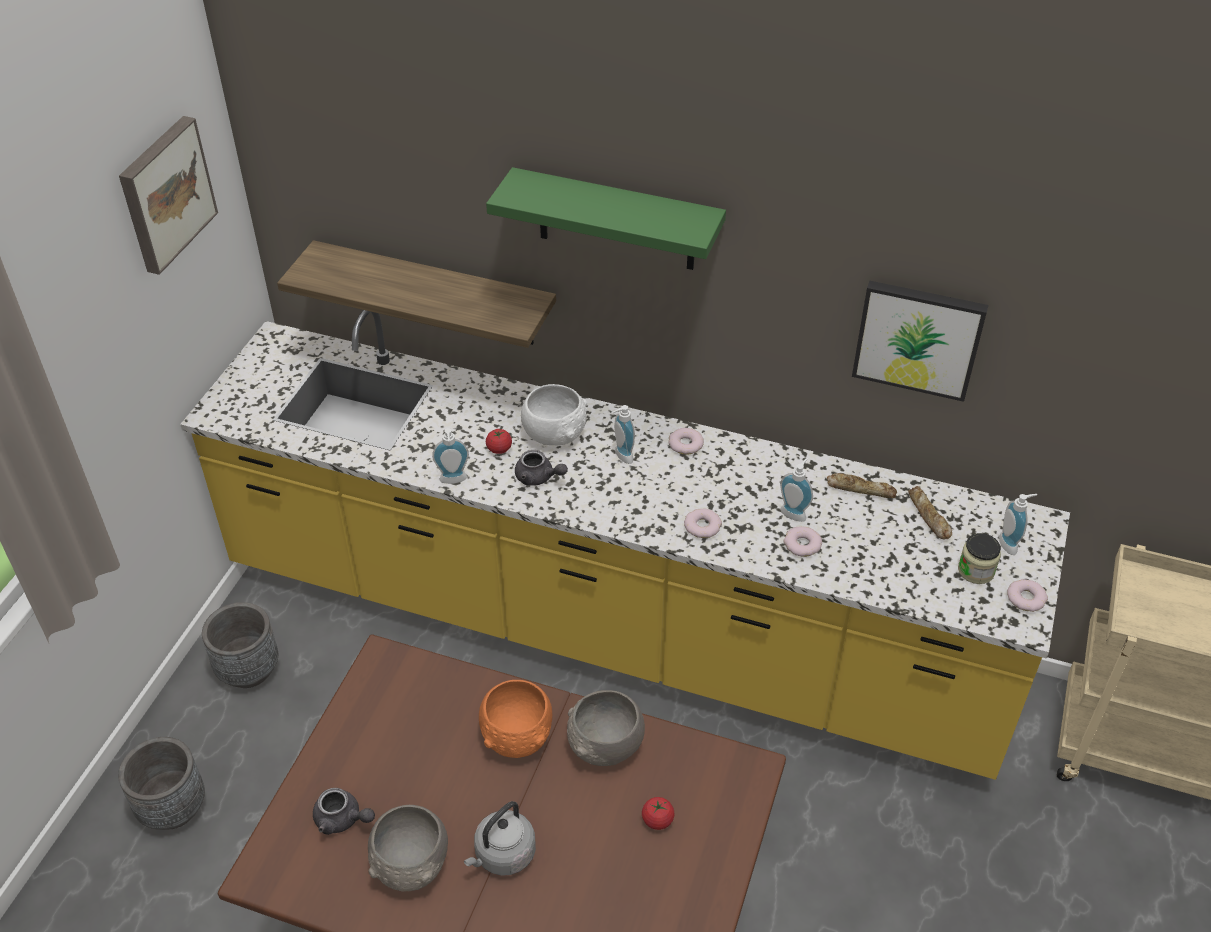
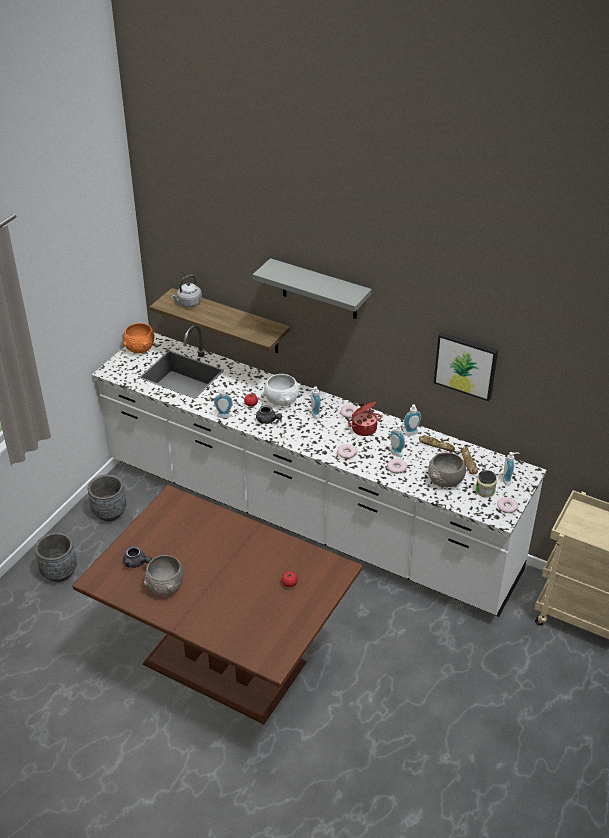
camera: 10 degrees right, 5 degrees down
picture [119,116,218,275] -> none
yellow counter [180,310,1070,780] -> white counter [92,325,546,617]
grey kettle [464,801,536,876] -> grey kettle moved to [171,275,202,307]
orange bowl [479,680,552,758] -> orange bowl moved to [123,323,154,353]
green shelf [486,167,726,270] -> grey shelf [253,258,372,319]
grey bowl [567,690,645,766] -> grey bowl moved to [428,452,466,487]
none -> cooking pot [348,402,382,436]
none -> soap dispenser [404,404,421,436]

